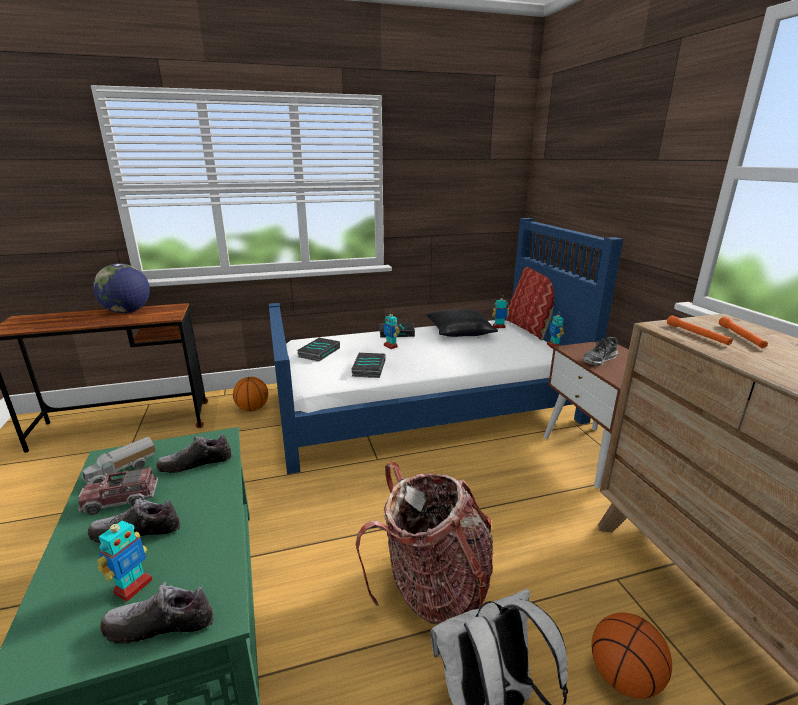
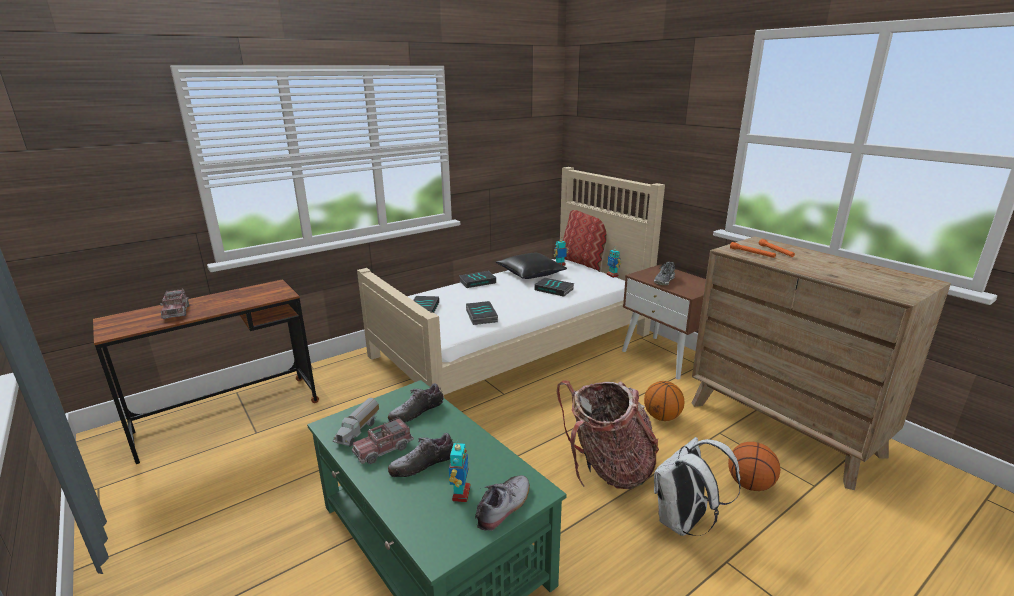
camera: 20 degrees left, 0 degrees up
globe [93,263,150,313] -> none
shoe [100,582,214,644] -> shoe turned 150 degrees clockwise [475,475,530,531]
basketball [233,377,269,411] -> basketball moved to [644,381,684,421]
blue bed [269,218,624,474] -> beige bed [357,167,665,396]
toy robot [384,311,400,349] -> none
none -> toy truck [160,288,189,319]
none -> book [534,277,574,297]

